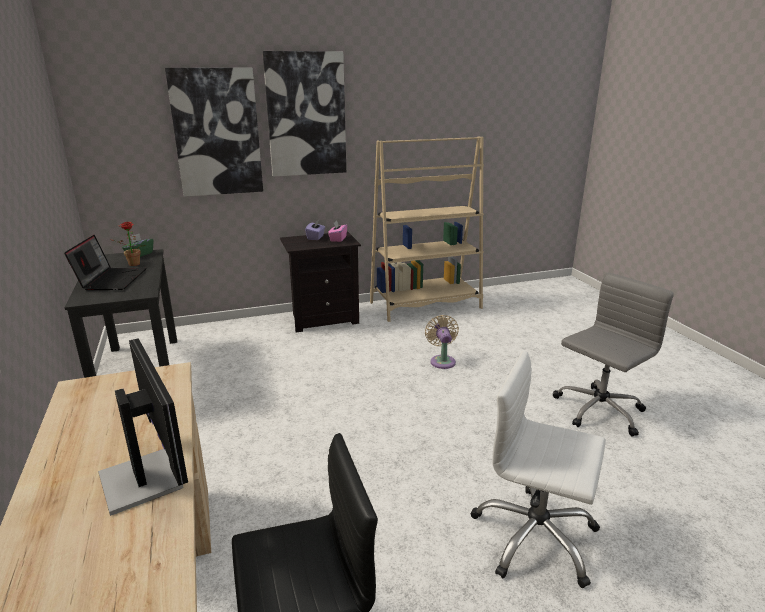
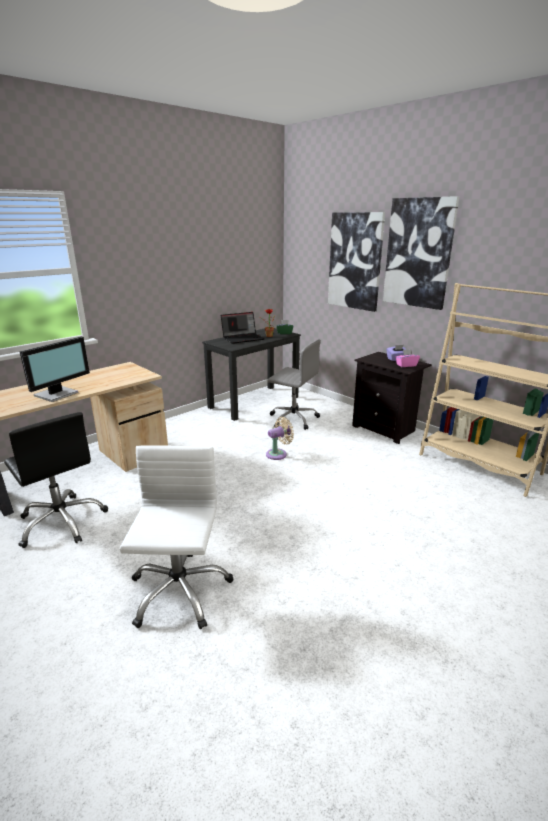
camera: 65 degrees right, 0 degrees up
beige fan [425,315,459,369] -> beige fan moved to [266,417,294,460]
grey office chair [553,273,674,437] -> grey office chair moved to [267,340,321,430]

